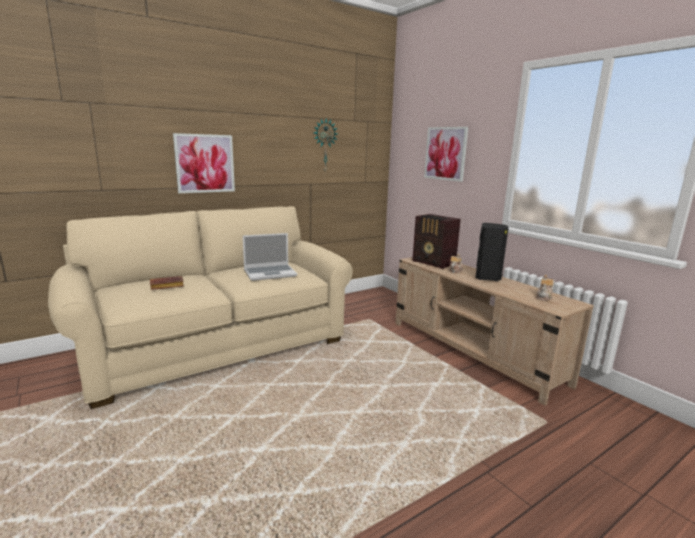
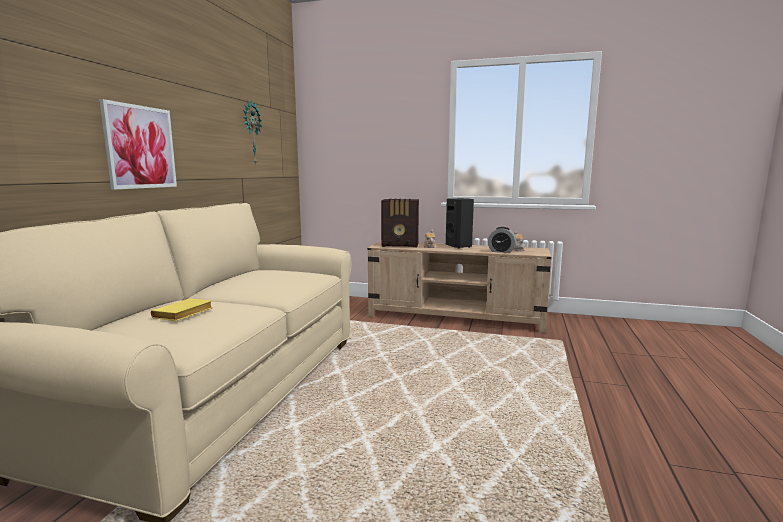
camera: 40 degrees left, 5 degrees down
brown book [150,276,184,290] -> yellow book [151,299,213,321]
laptop [243,233,297,281] -> none
picture [424,127,468,182] -> none
none -> alarm clock [488,227,517,253]

